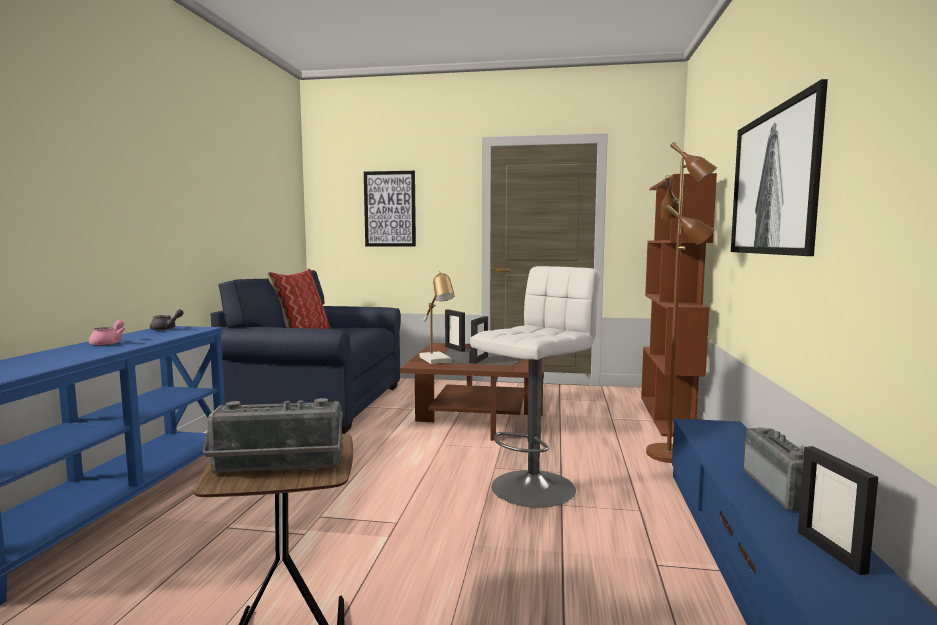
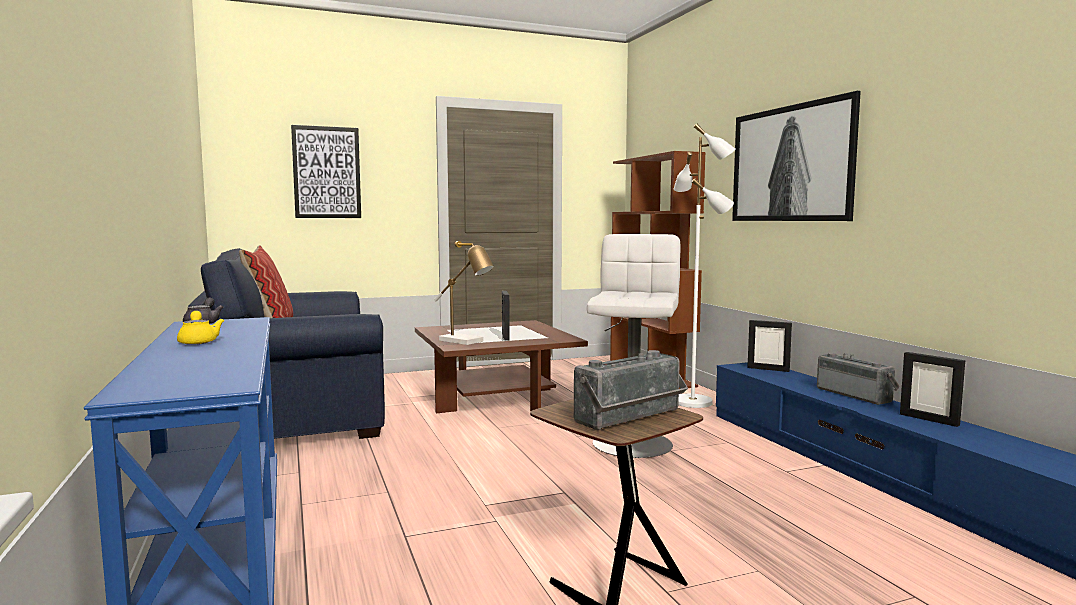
camera: 30 degrees left, 0 degrees up
pink teapot [89,320,125,346] -> yellow teapot [177,311,224,345]
picture frame [445,309,465,352] -> picture frame moved to [747,320,792,372]
brown floor lamp [646,142,717,463] -> white floor lamp [674,124,735,408]

